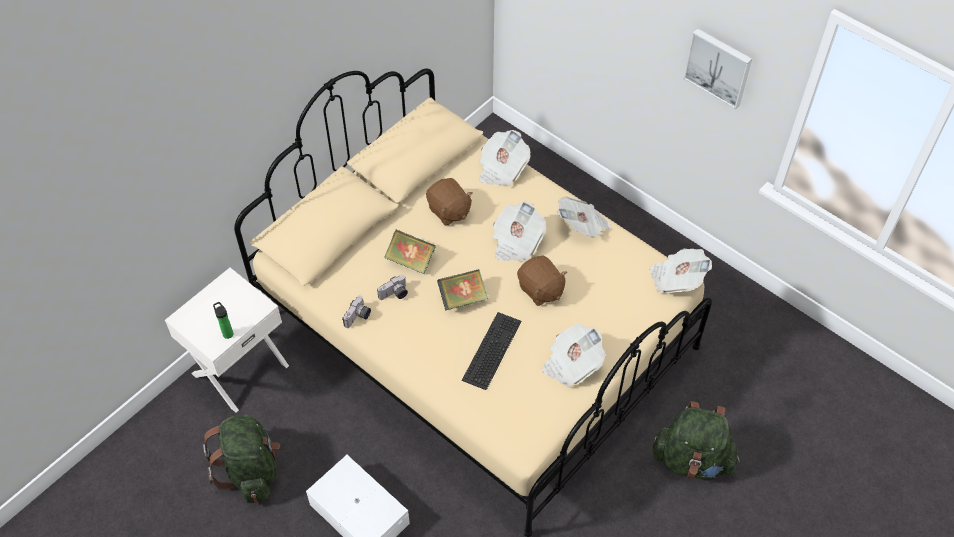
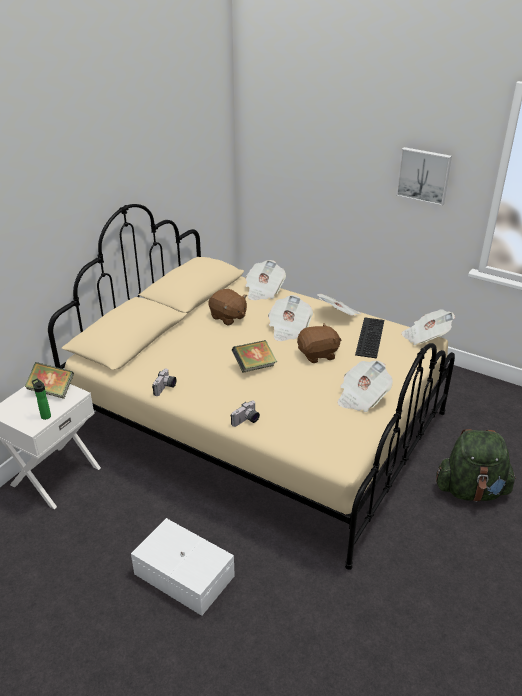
camera: 10 degrees left, 20 degrees down
green backpack [203,414,280,503] -> none
camera [377,275,408,300] -> camera moved to [231,401,260,427]
book [384,229,436,274] -> book moved to [25,362,74,399]
keyboard [462,312,521,390] -> keyboard moved to [355,317,384,358]
brown plush toy [517,256,567,306] -> brown plush toy turned 60 degrees counterclockwise [297,323,341,363]

